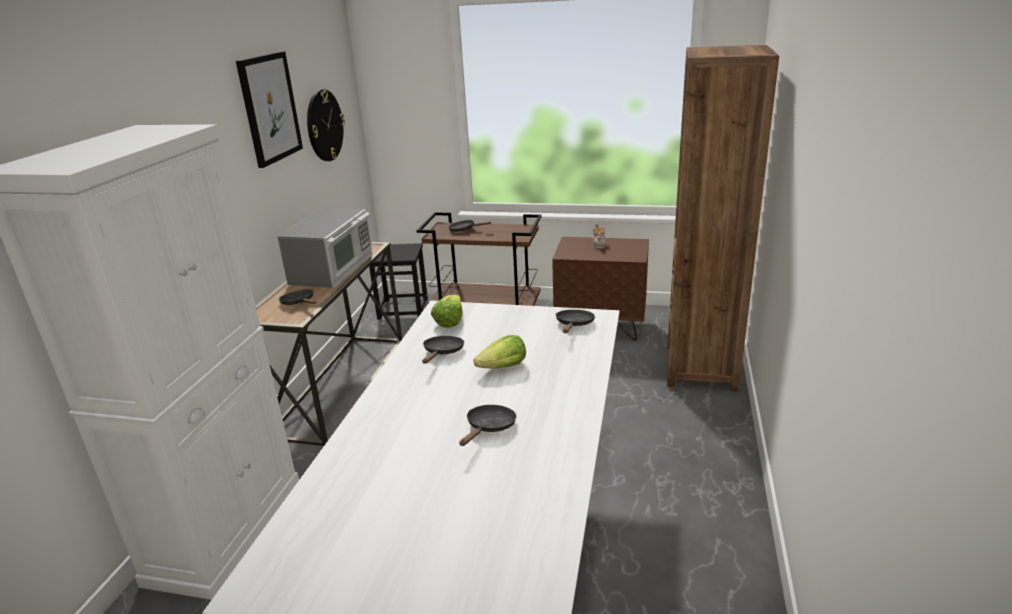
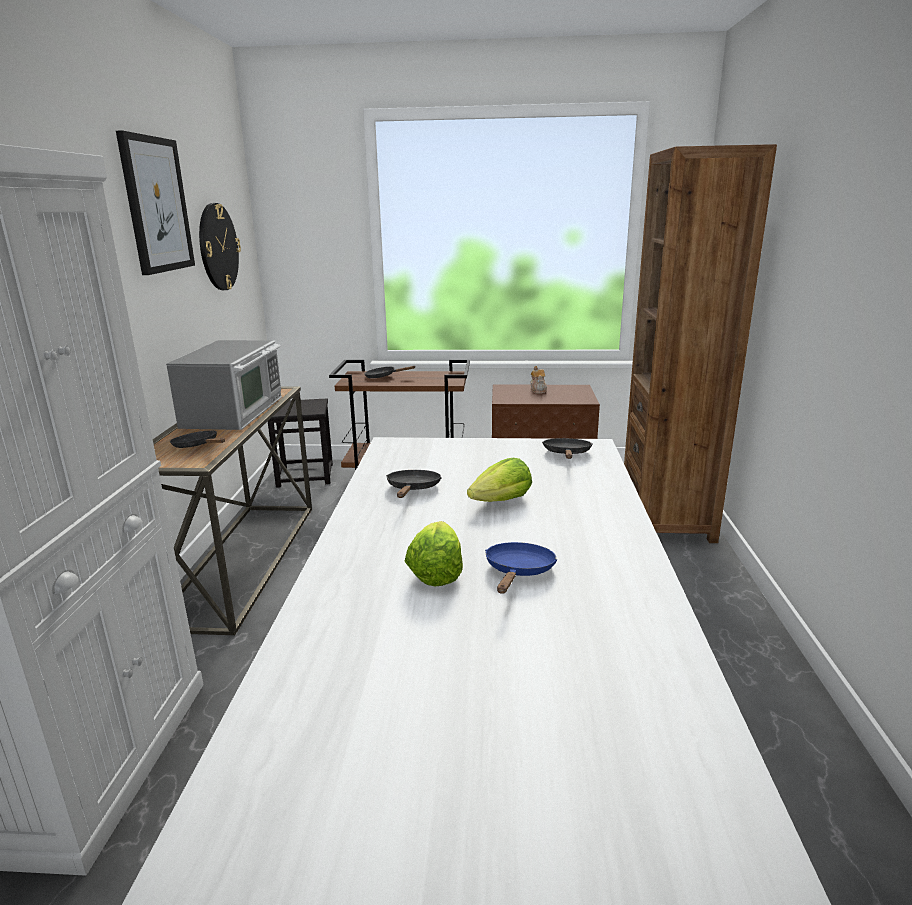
camera: 10 degrees left, 5 degrees down
lettuce [431,295,463,328] -> lettuce moved to [404,521,463,587]
black frying pan [459,405,516,446] -> blue frying pan [485,542,557,594]

